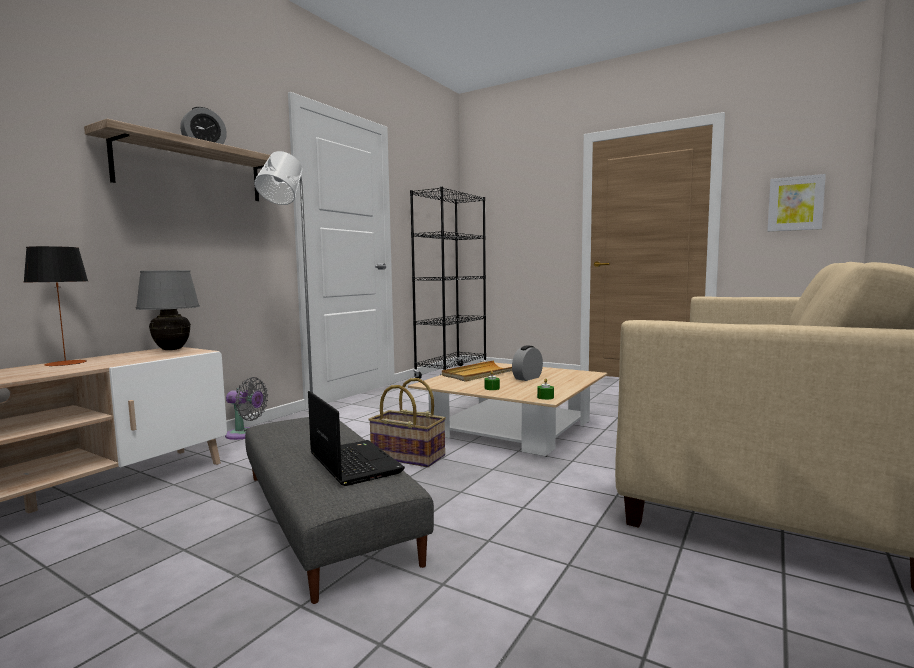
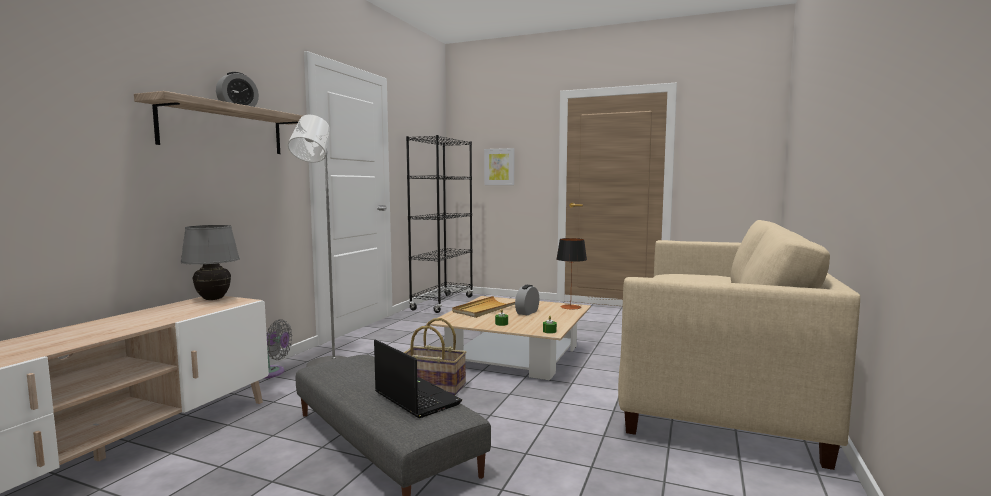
camera: 10 degrees left, 0 degrees up
table lamp [24,246,88,367] -> table lamp moved to [557,238,587,310]
picture [767,174,826,232] -> picture moved to [484,148,514,185]

